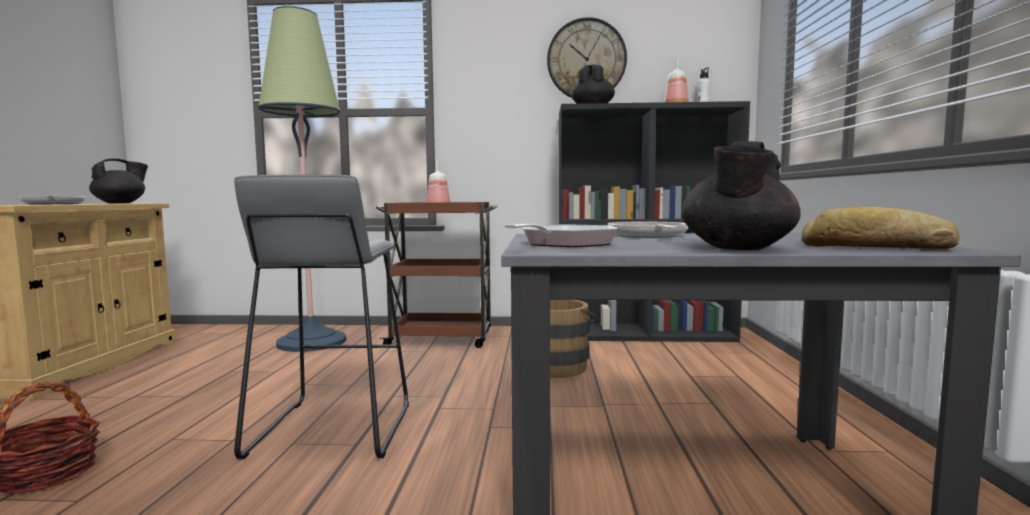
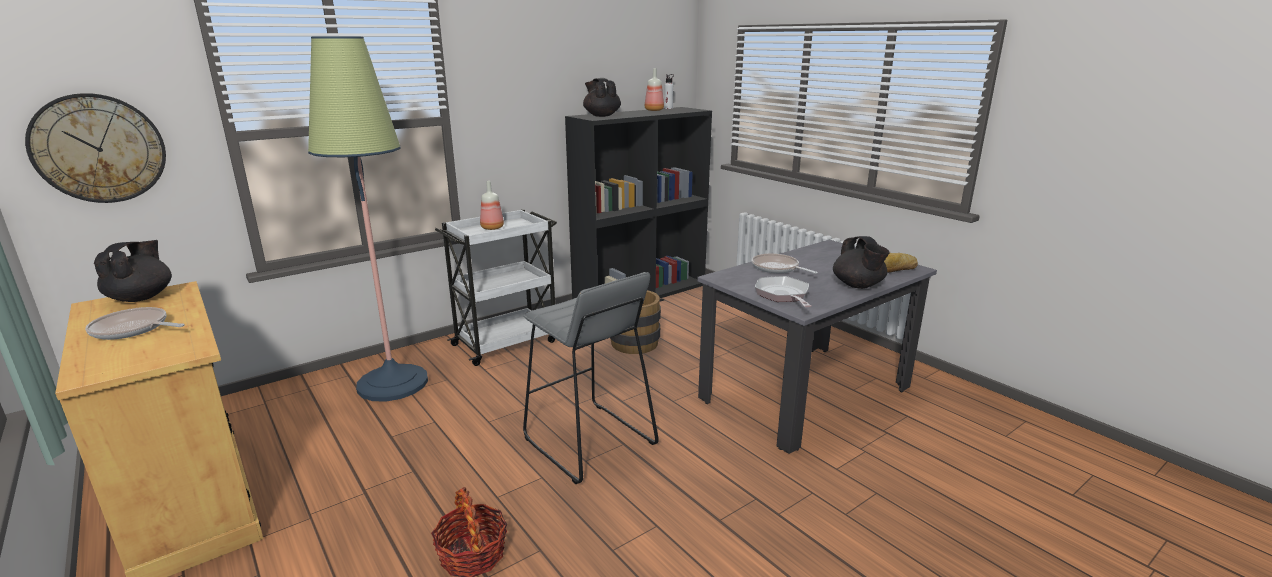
camera: 40 degrees left, 15 degrees up
brown cart [376,202,498,348] -> white cart [435,209,557,366]
wall clock [547,17,627,98] -> wall clock moved to [25,93,166,203]

